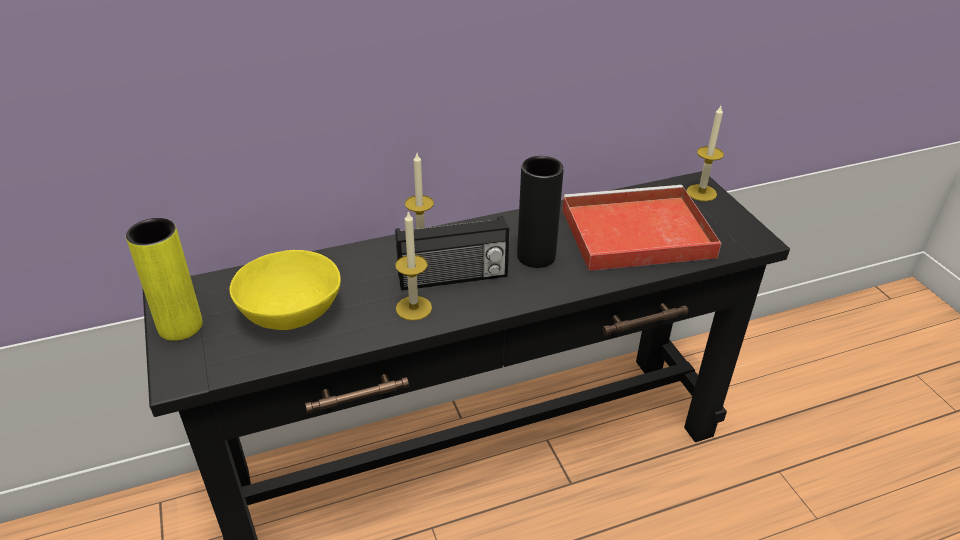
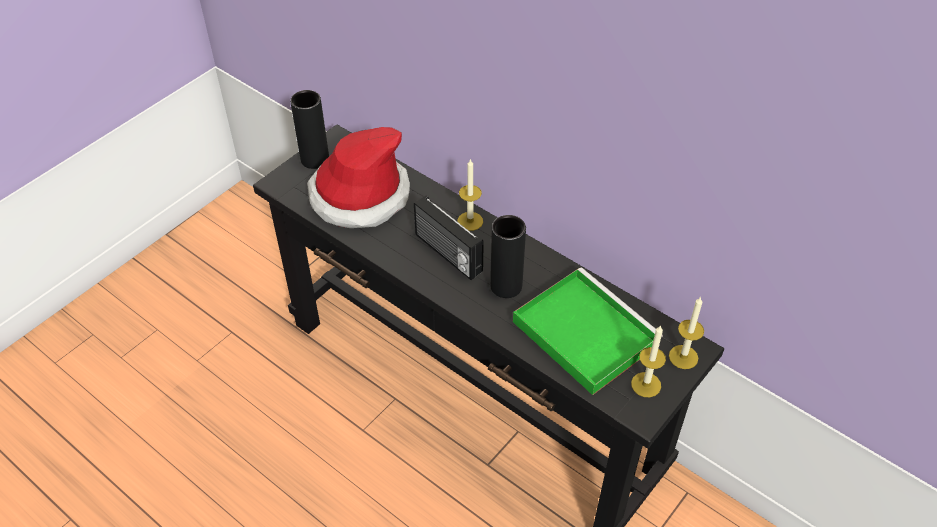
camera: 60 degrees right, 10 degrees up
yellow vase [126,218,203,341] -> black vase [290,90,329,169]
yellow bowl [230,250,341,330] -> hat [307,127,410,228]
candle [395,210,432,321] -> candle moved to [631,325,666,397]
red tray [562,185,721,271] -> green tray [513,267,663,395]

